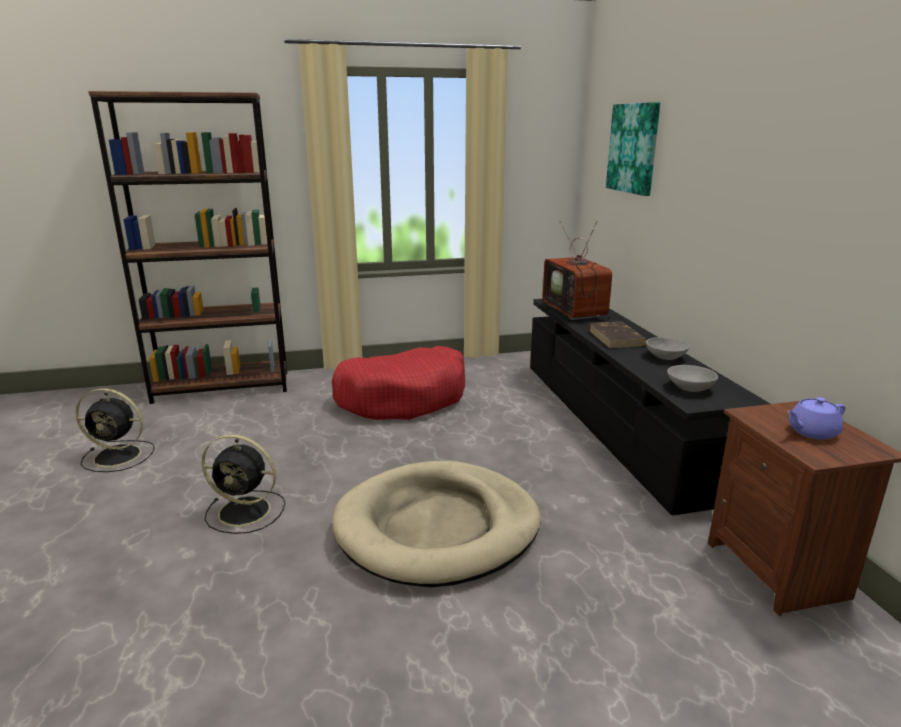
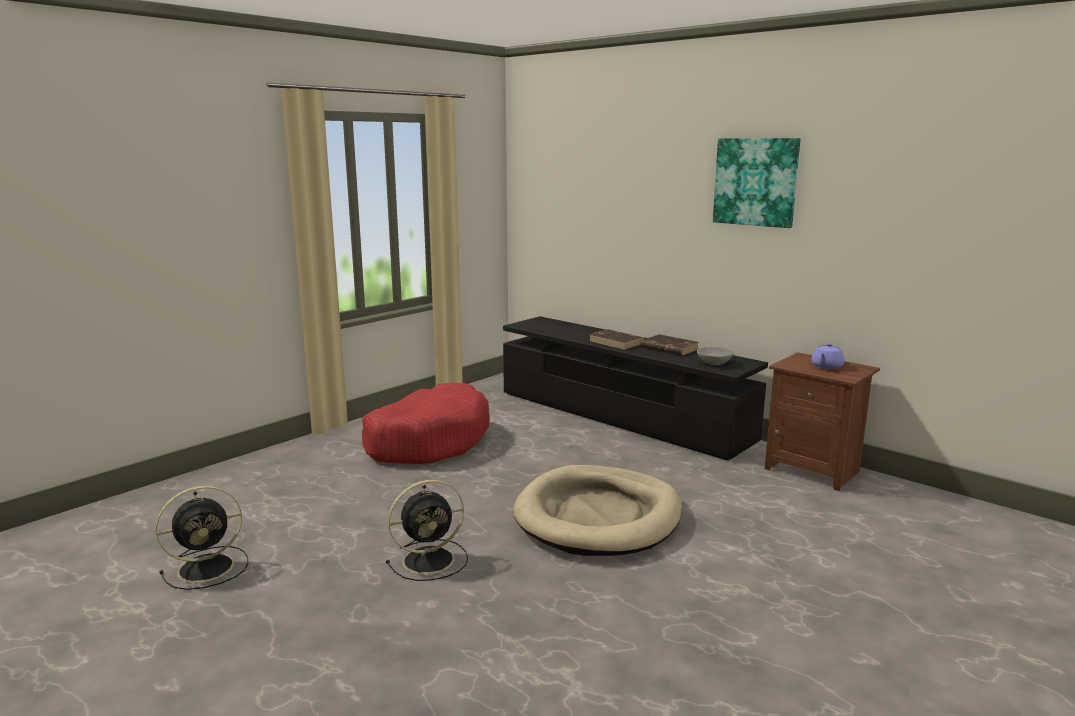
camera: 35 degrees left, 5 degrees down
brown bookcase [88,91,287,404] -> none
television [543,221,612,322] -> none
picture [606,102,660,196] -> picture moved to [713,138,801,228]
grey bowl [646,337,690,360] -> brown book [641,334,699,356]

